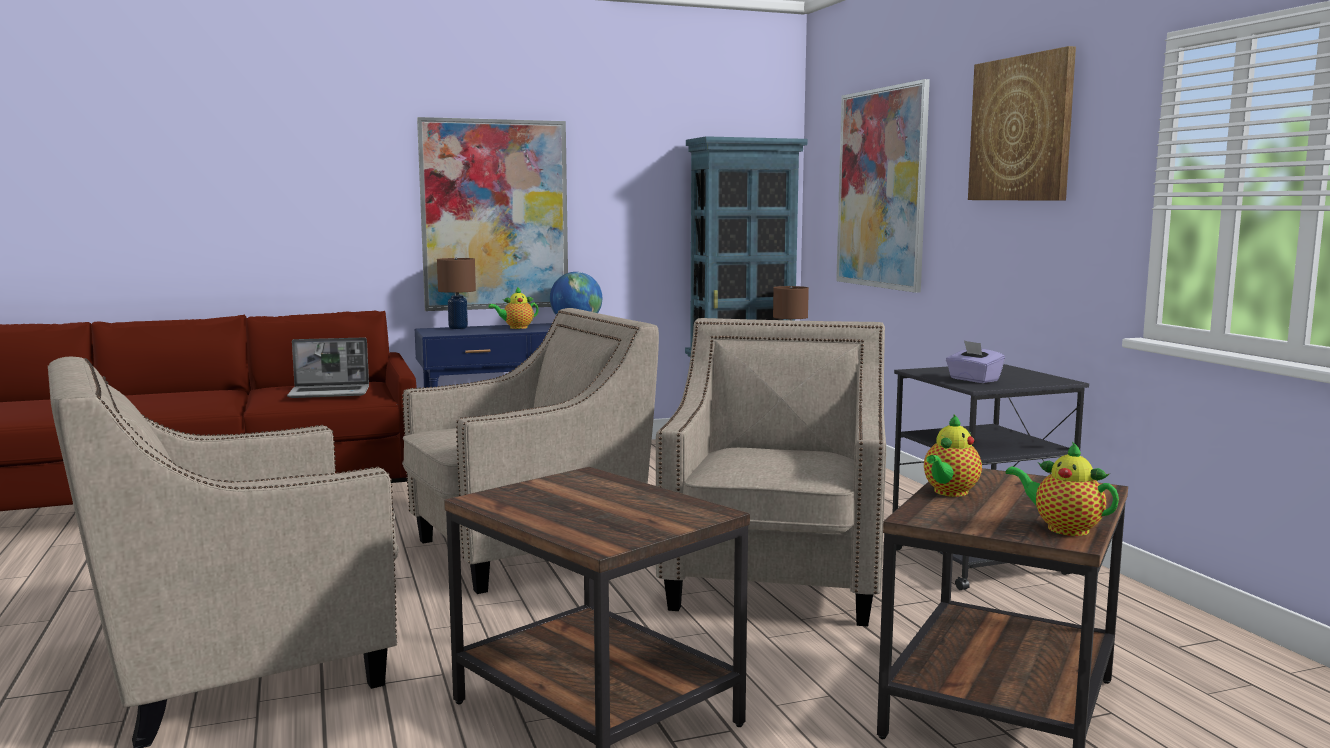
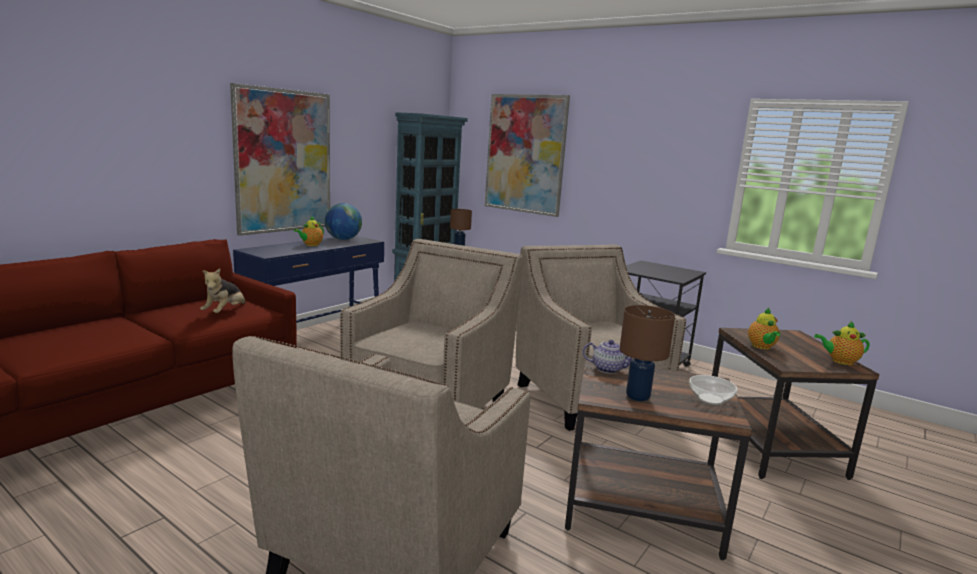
camera: 35 degrees left, 5 degrees up
laptop [287,337,369,398] -> plush toy [200,268,246,313]
brown table lamp [437,258,476,329] -> brown table lamp moved to [620,305,675,401]
purple tissue box [946,340,1005,383] -> none
picture [968,46,1076,201] -> none
none -> teapot [583,340,632,374]
none -> bowl [689,375,738,405]

